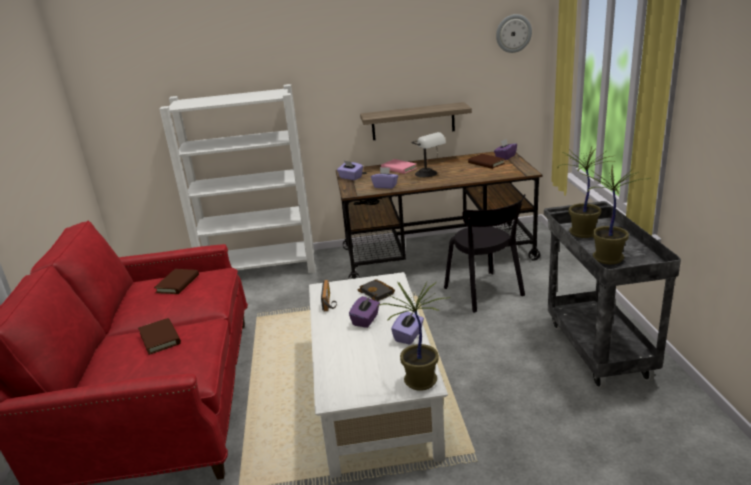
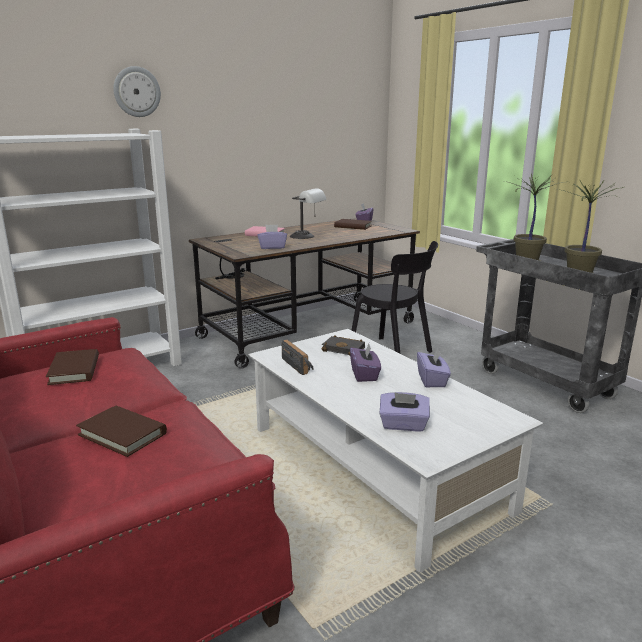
camera: 30 degrees left, 5 degrees down
purple tissue box [337,161,363,180] -> purple tissue box moved to [380,392,430,431]
shelf [360,102,472,140] -> none
potted plant [377,282,451,391] -> none
wall clock [496,14,532,53] -> wall clock moved to [113,66,161,117]

